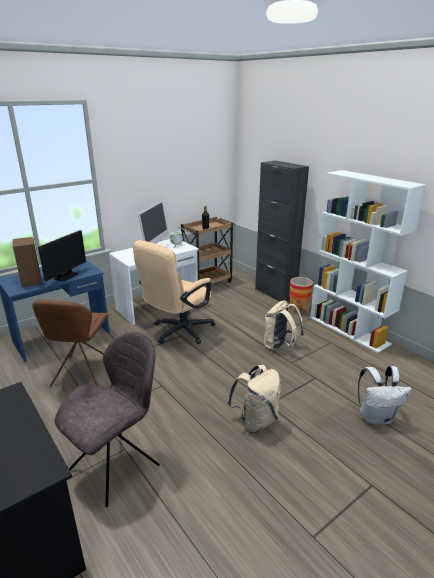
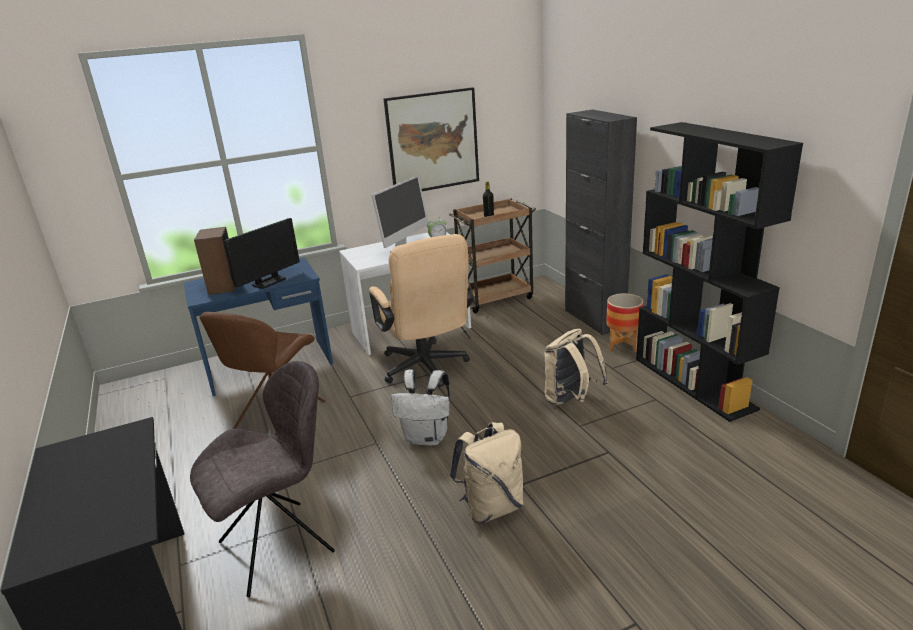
camera: 15 degrees right, 0 degrees up
beige office chair [133,240,215,344] -> beige office chair turned 75 degrees counterclockwise [369,234,474,387]
white bookcase [310,170,426,353] -> black bookcase [636,122,803,422]
white backpack [358,366,412,425] -> white backpack moved to [391,369,450,446]
none -> picture [384,87,479,191]

